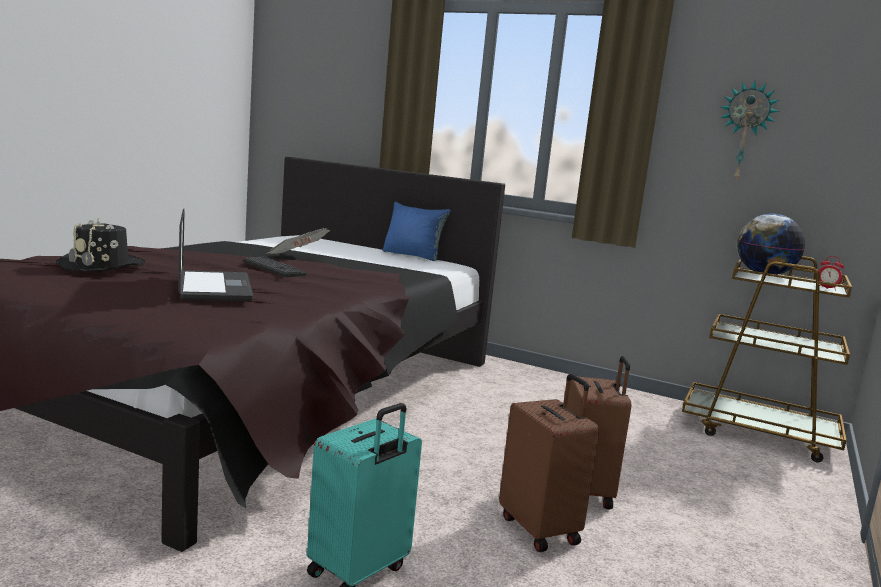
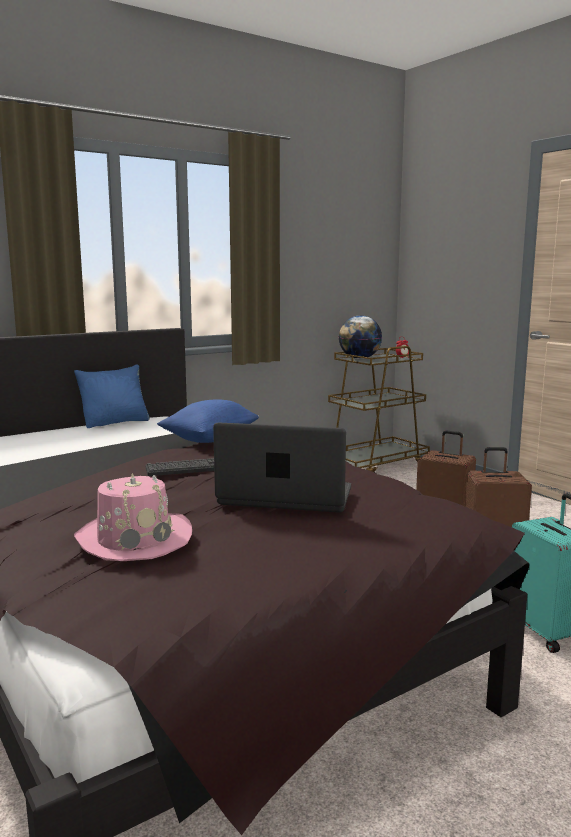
camera: 60 degrees left, 0 degrees up
black hat [56,217,145,272] -> pink hat [74,473,192,561]
newspaper [266,228,330,254] -> none
wall clock [721,81,779,181] -> none
none -> blue pillow [157,399,259,443]

